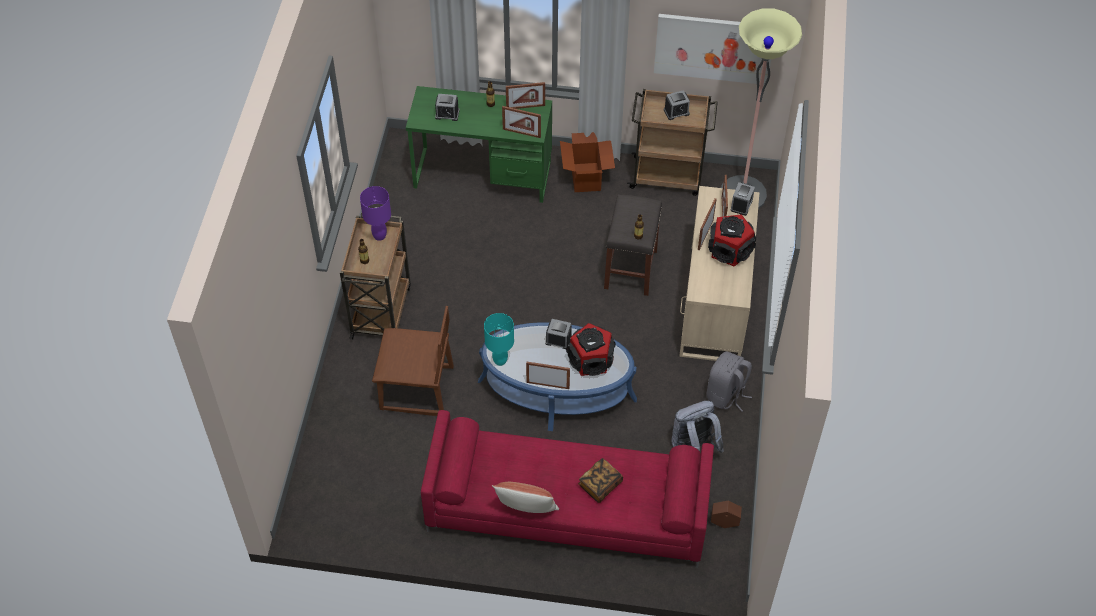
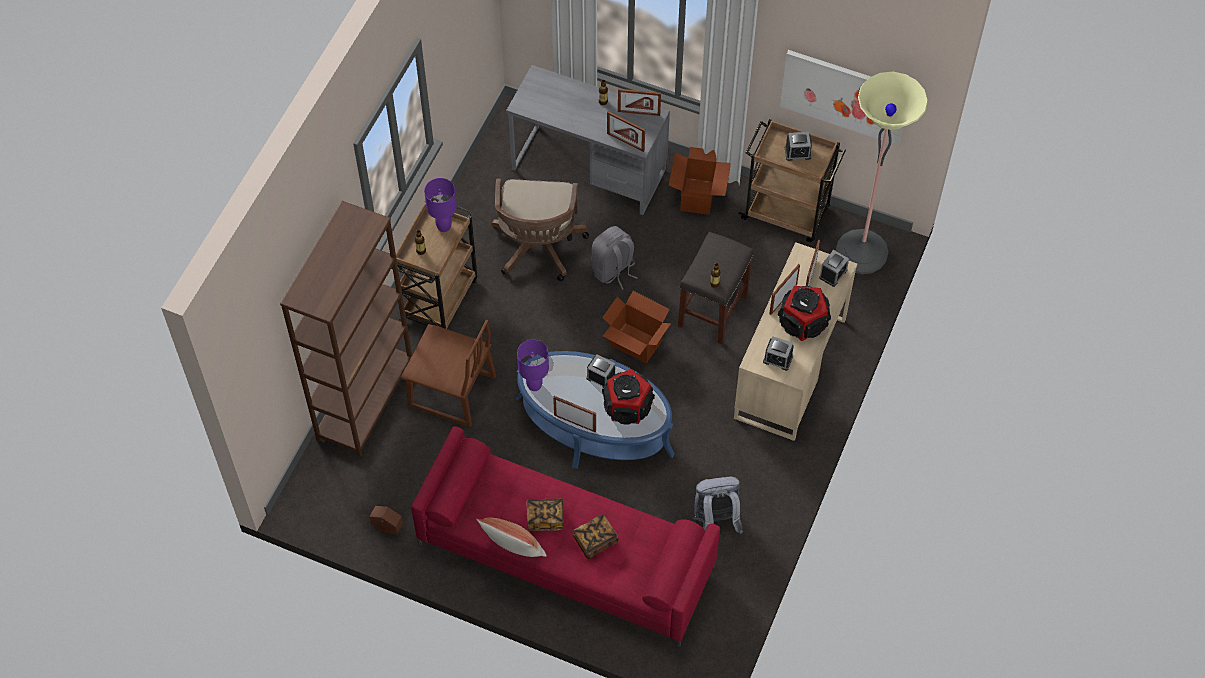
camera: 15 degrees right, 5 degrees up
green desk [406,86,552,203] -> grey desk [506,65,670,215]
alarm clock [435,94,460,121] -> alarm clock moved to [763,336,794,371]
turquoise table lamp [484,313,514,366] -> purple table lamp [517,340,549,391]
grey backpack [707,351,752,412] -> grey backpack moved to [591,226,637,290]
brown planter [711,501,742,528] -> brown planter moved to [369,506,403,534]
none -> brown bookcase [280,201,412,457]
none -> brown office chair [491,179,589,281]
none -> book [527,498,564,531]
none -> cardboard box [602,291,671,363]

